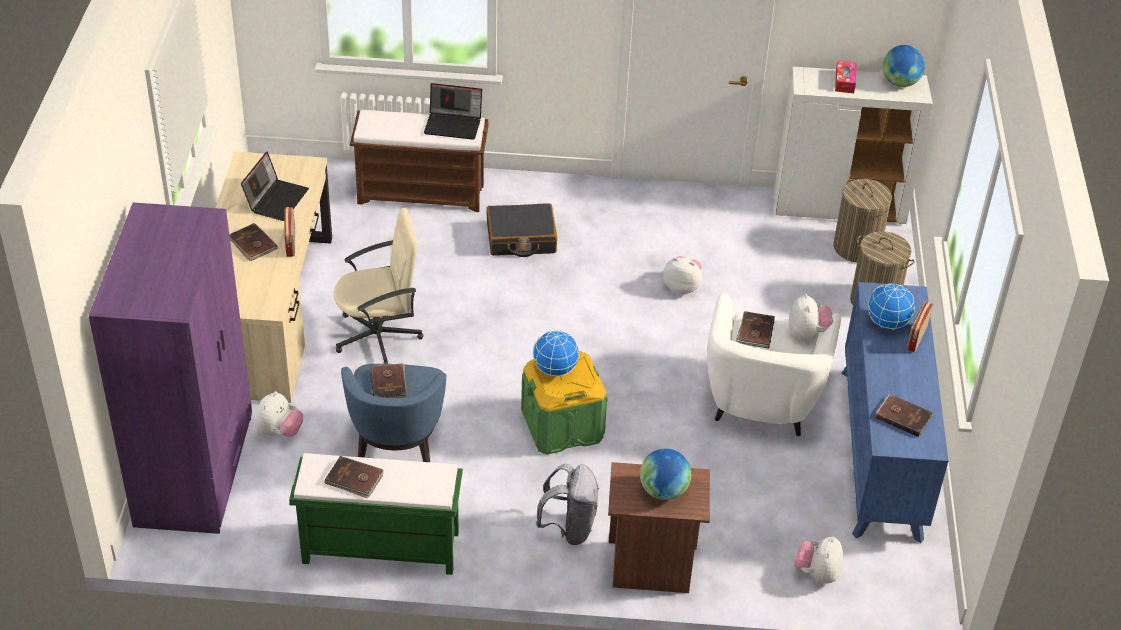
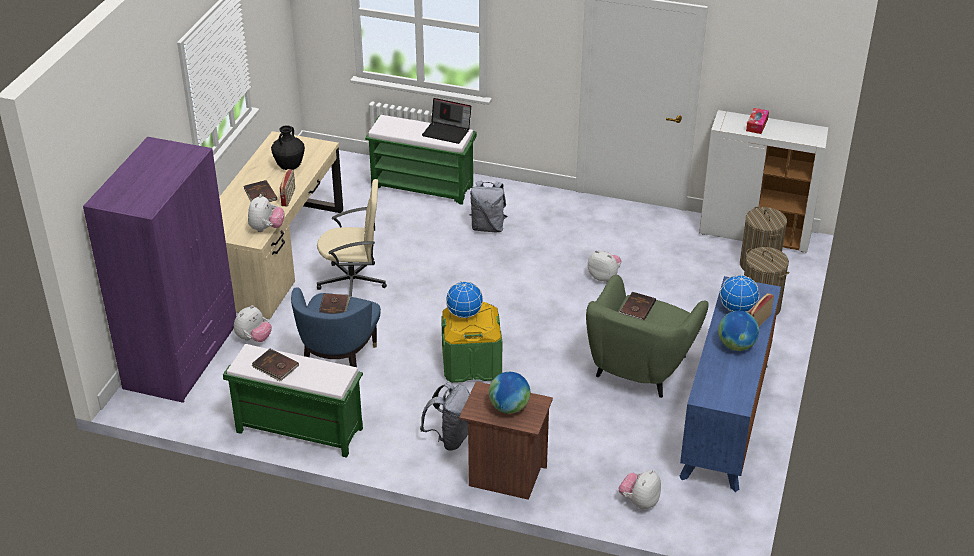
camera: 15 degrees right, 5 degrees down
laptop [241,151,309,221] -> black vase [271,125,305,170]
brown bench [350,110,489,212] -> green bench [365,115,477,205]
black suitcase [486,203,557,257] -> grey backpack [470,181,507,232]
white armchair [707,293,841,436] -> green armchair [586,275,709,398]
plush toy [789,294,833,340] -> plush toy moved to [248,194,285,232]
brown book [876,394,933,437] -> none
globe [883,45,925,87] -> globe moved to [718,311,759,351]

